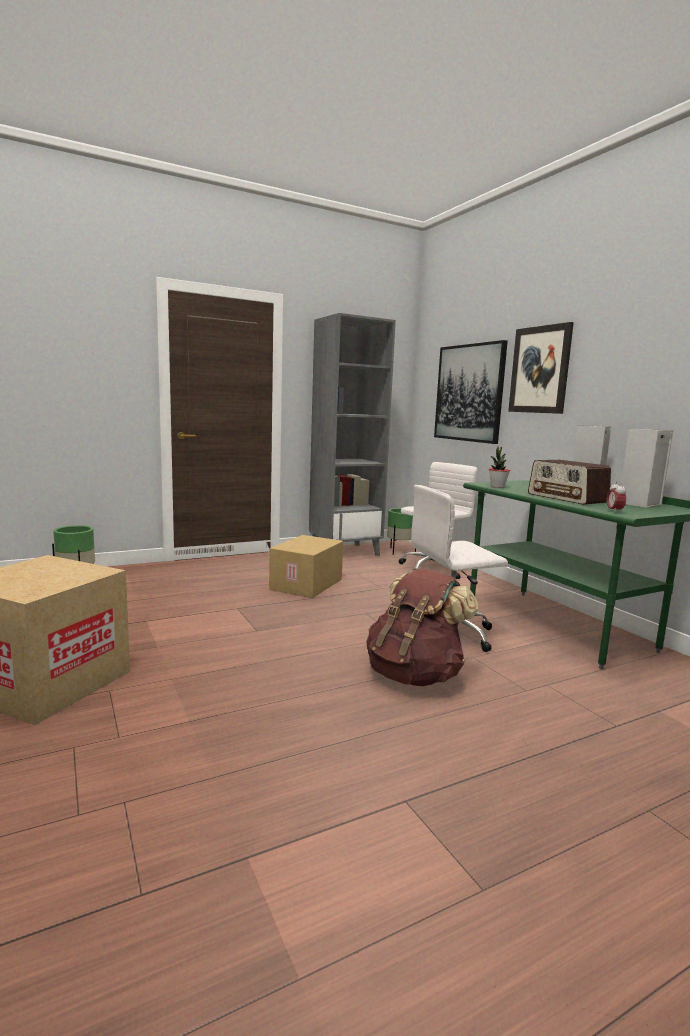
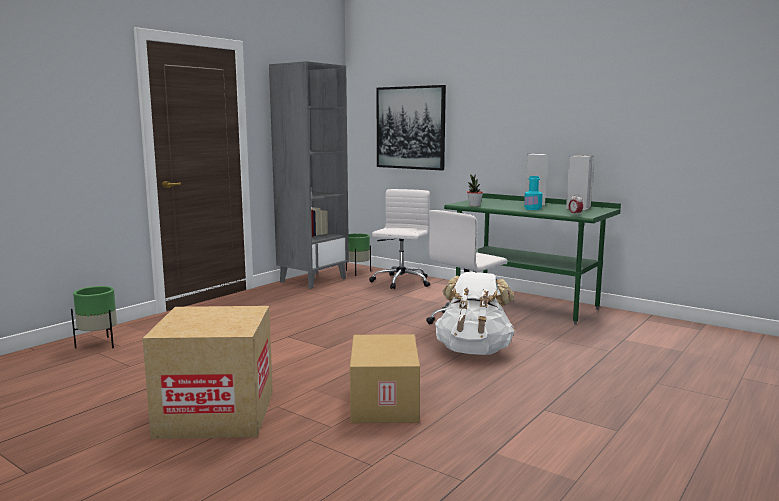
camera: 25 degrees left, 0 degrees up
cardboard box [269,535,343,598] -> cardboard box moved to [350,334,420,423]
brown backpack [366,568,478,687] -> white backpack [435,272,515,355]
picture [508,322,574,414] -> none
radio [528,460,611,505] -> turquoise bottle [524,176,543,210]

